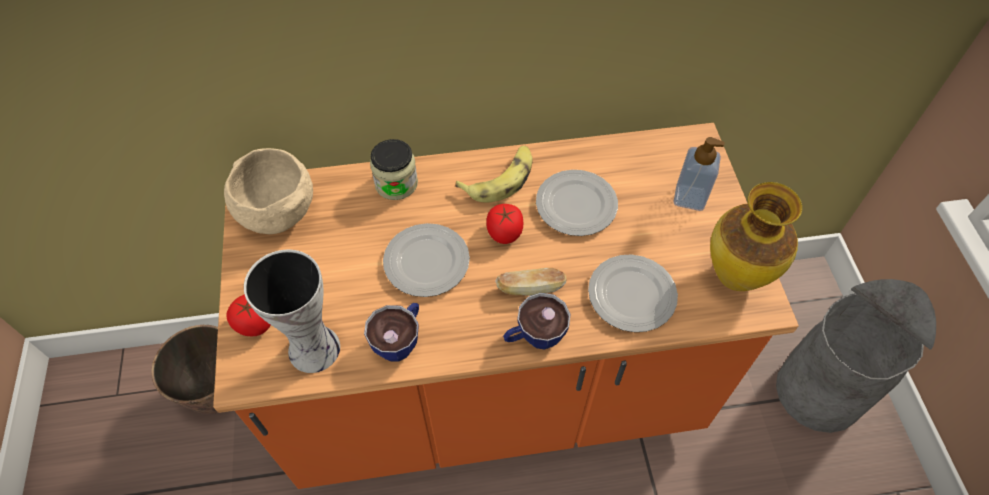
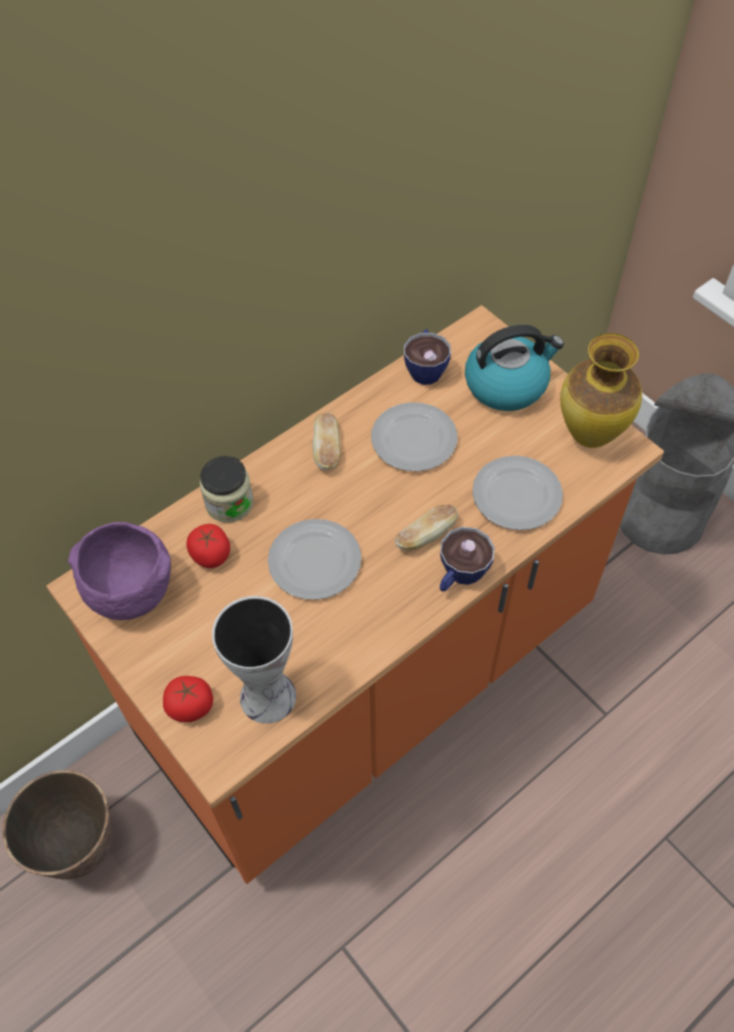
camera: 30 degrees left, 0 degrees up
beige bowl [224,148,313,234] -> purple bowl [68,522,171,620]
cup [364,303,419,362] -> cup moved to [404,329,451,385]
banana [455,146,533,203] -> bread [312,412,340,470]
tomato [486,204,523,244] -> tomato moved to [186,524,230,568]
soap dispenser [673,137,725,211] -> kettle [465,325,564,411]

